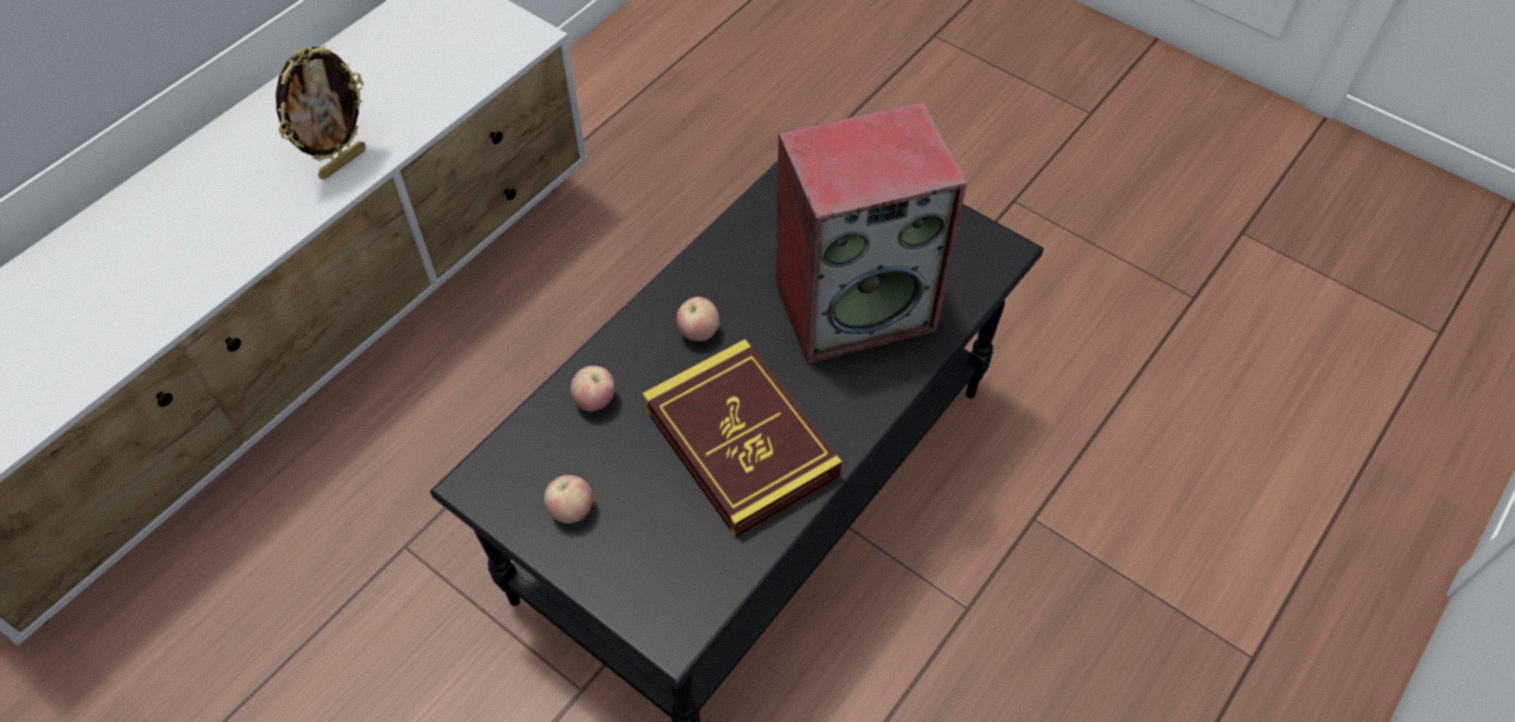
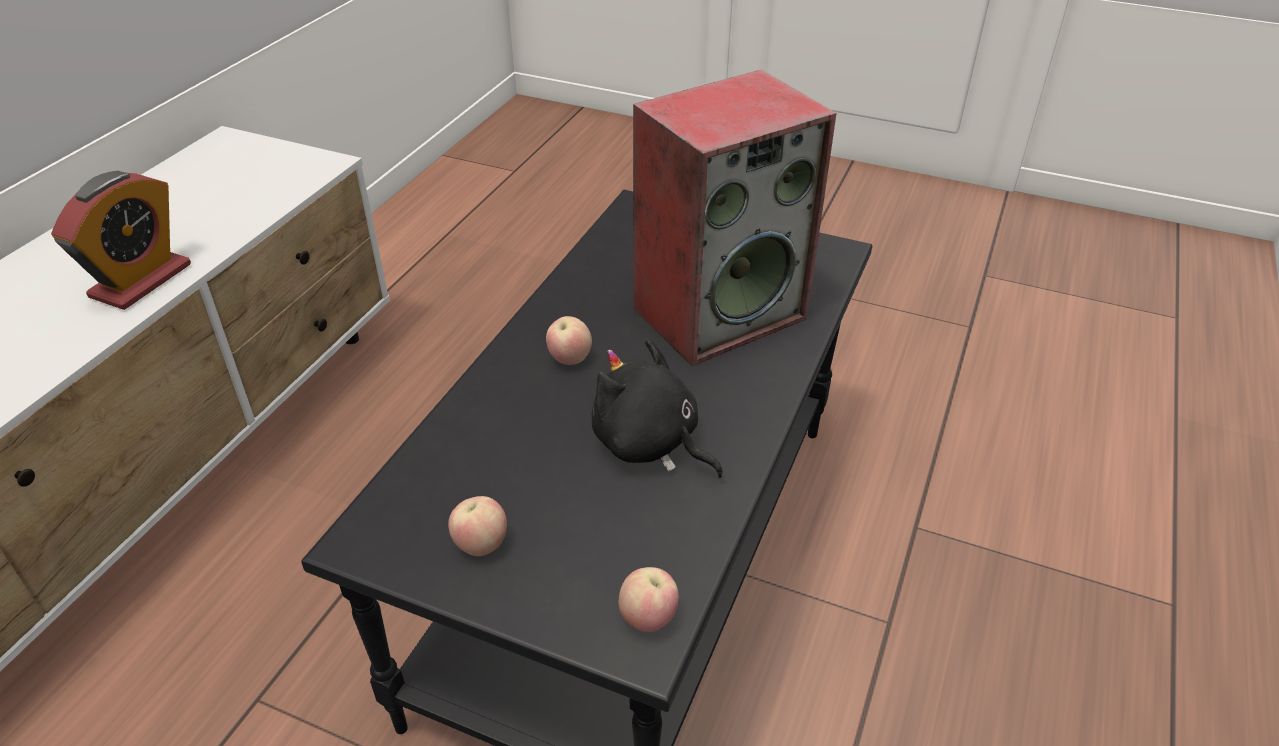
camera: 15 degrees left, 15 degrees down
picture frame [276,46,366,179] -> alarm clock [51,171,191,310]
apple [570,366,615,412] -> apple moved to [619,567,679,632]
book [642,339,842,538] -> black plush toy [592,339,723,478]

